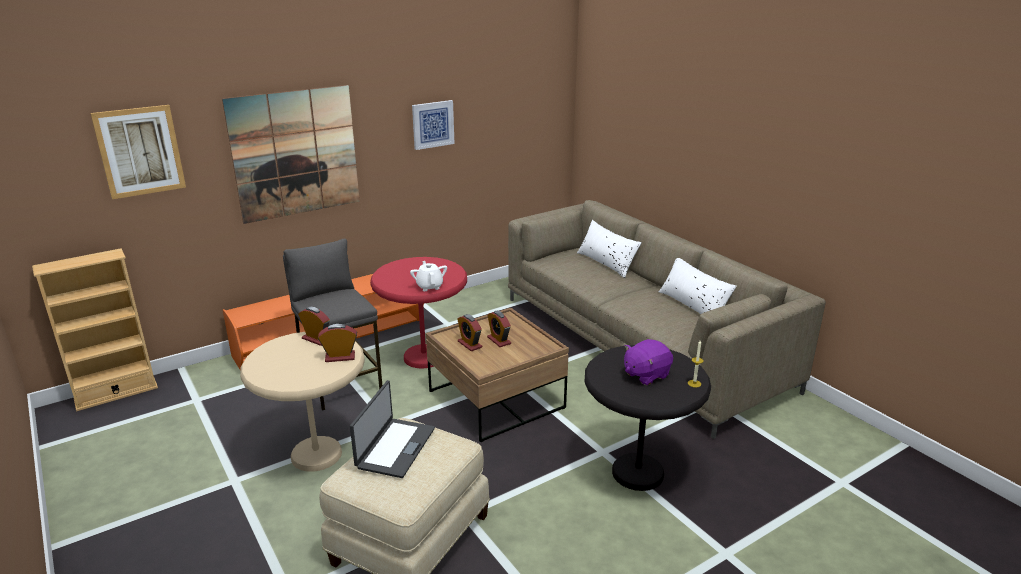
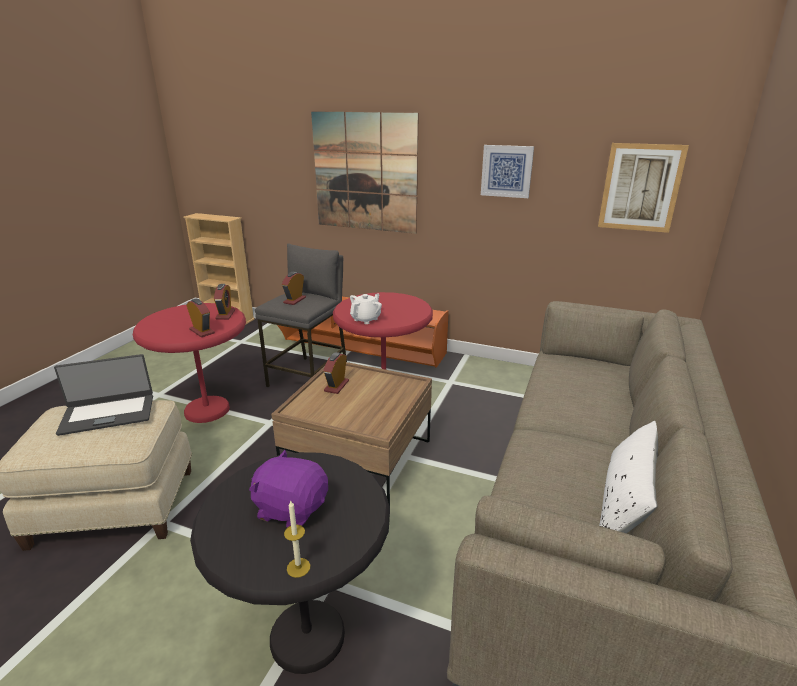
camera: 55 degrees right, 0 degrees up
picture [91,105,186,199] -> picture moved to [598,143,689,233]
beige side table [240,332,365,472] -> red side table [133,303,246,423]
alarm clock [487,311,511,347] -> alarm clock moved to [282,272,306,305]
white pillow [577,220,642,278] -> none

